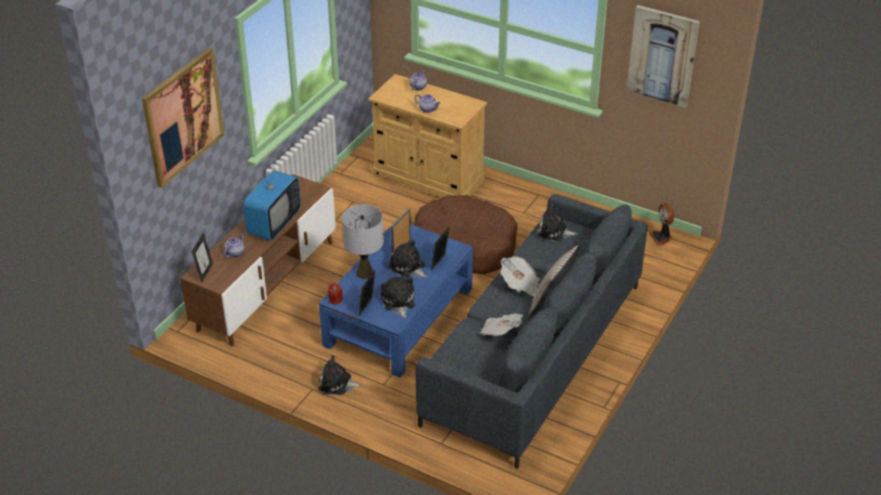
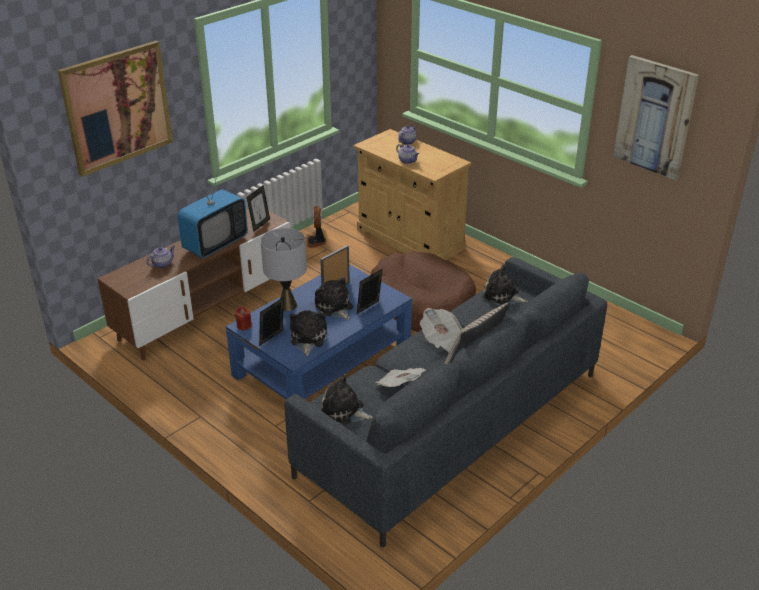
camera: 15 degrees right, 5 degrees down
picture frame [192,233,213,283] -> picture frame moved to [247,185,270,232]
plush toy [319,355,362,395] -> plush toy moved to [321,374,373,425]
fan [649,203,674,246] -> fan moved to [307,206,326,248]

